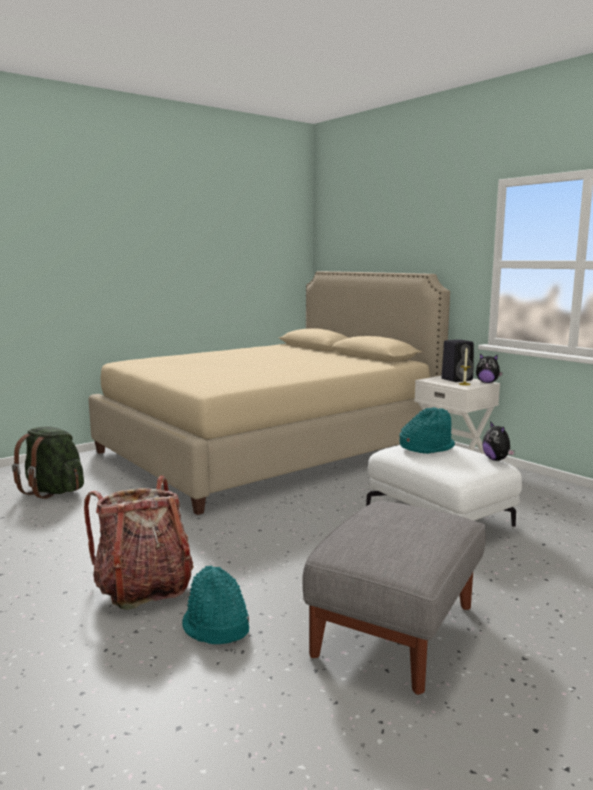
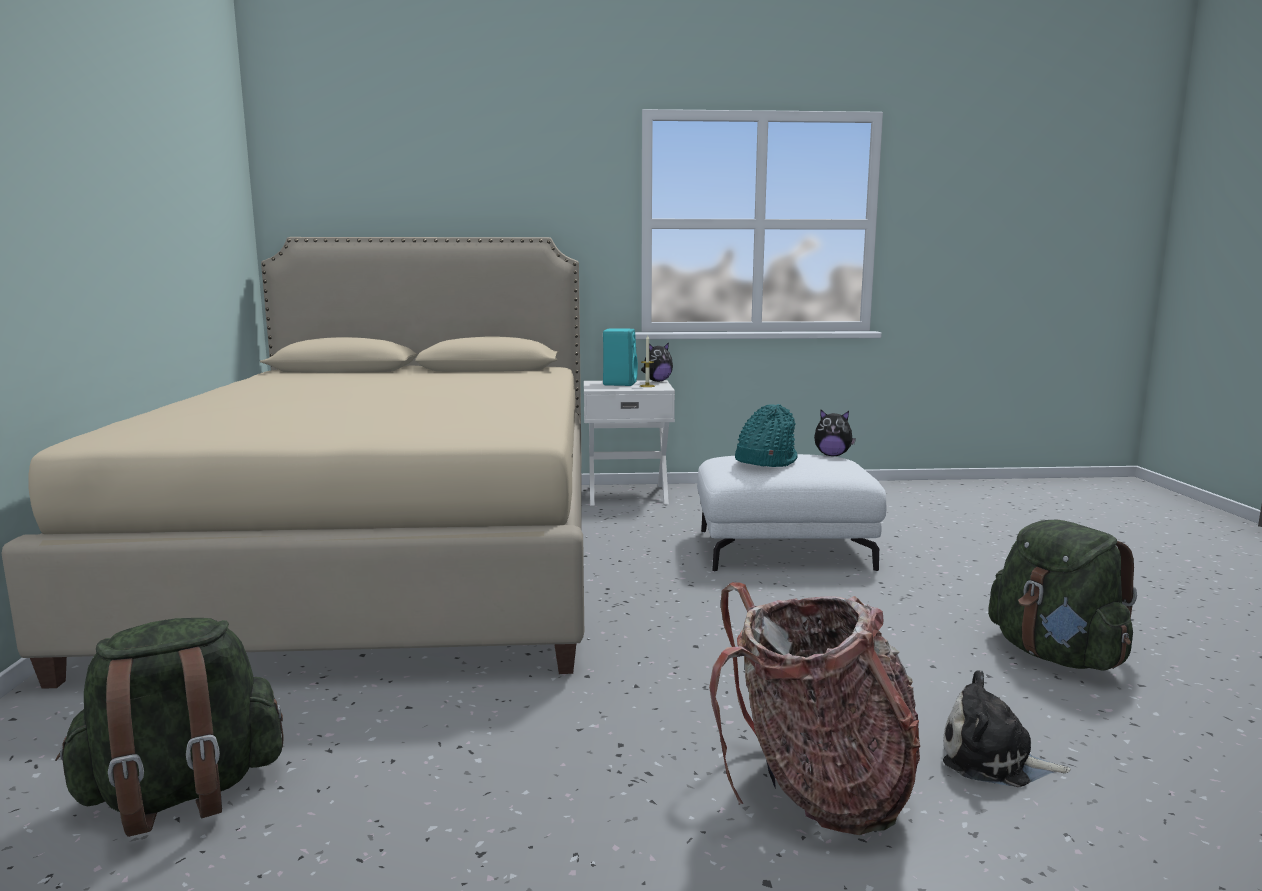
camera: 55 degrees left, 0 degrees up
turquoise hat [182,565,249,644] -> plush toy [943,670,1071,787]
grey ottoman [302,501,486,695] -> green backpack [988,520,1137,671]
black speaker [441,339,474,382] -> turquoise speaker [603,328,638,386]

